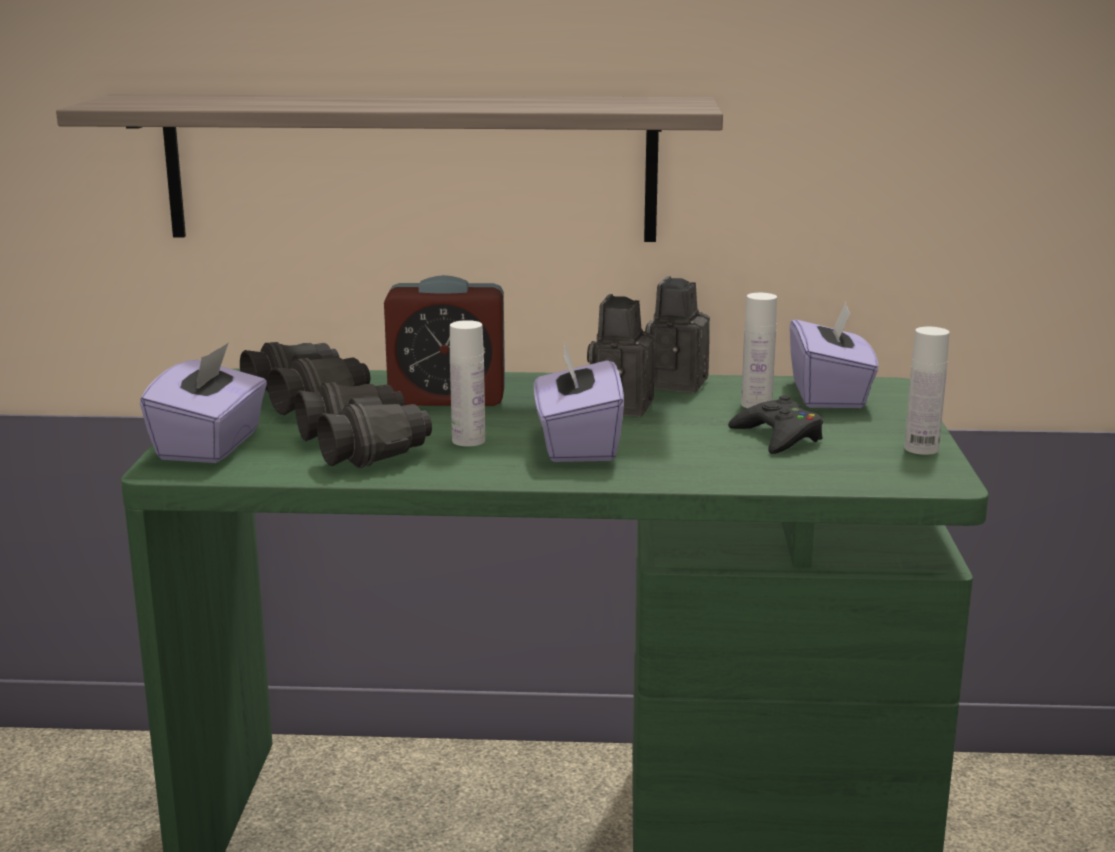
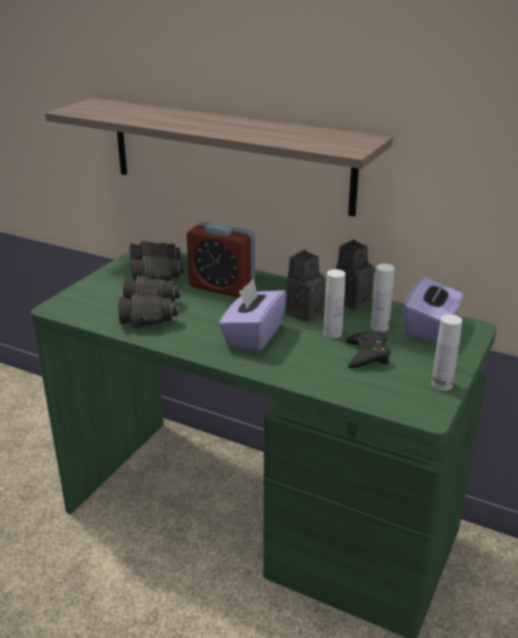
camera: 25 degrees right, 10 degrees up
purple tissue box [140,342,267,463] -> none
white bottle [450,320,485,447] -> white bottle moved to [323,269,345,338]

